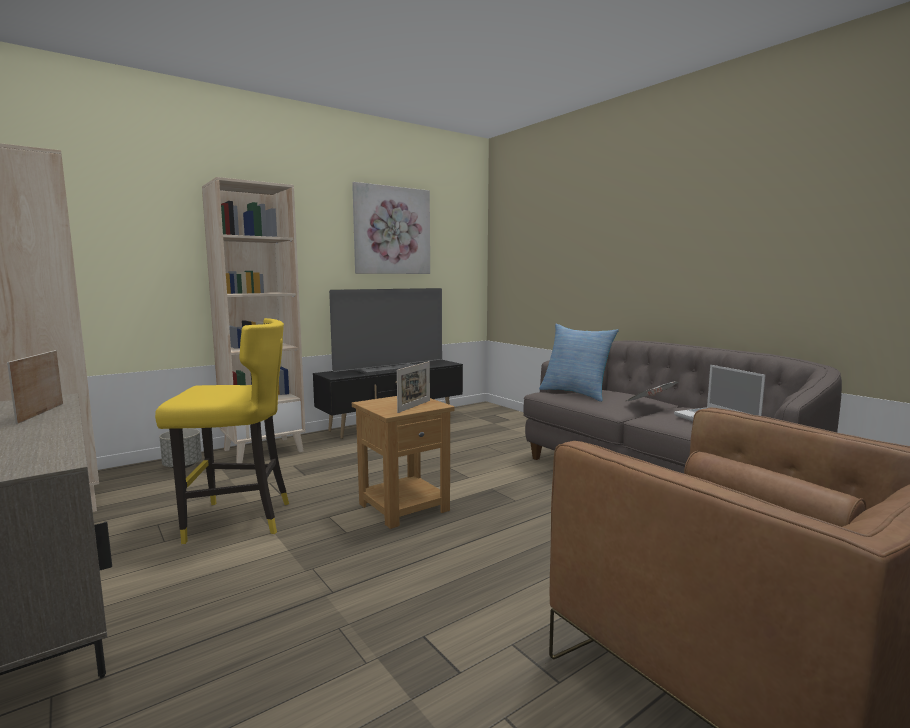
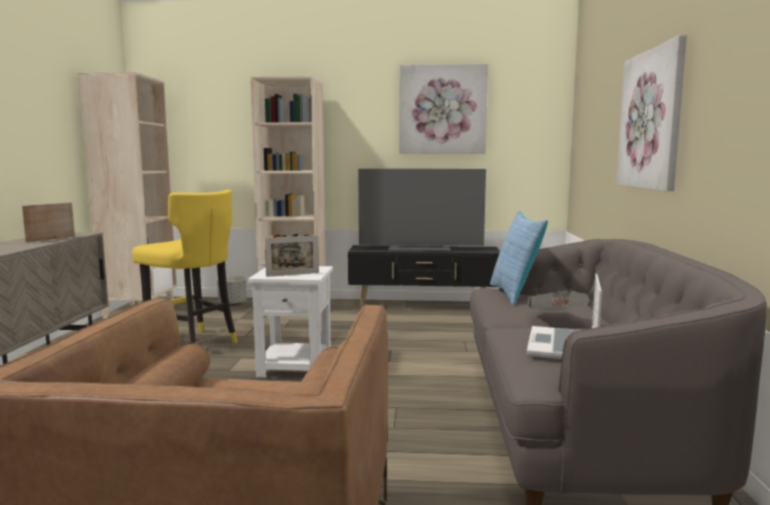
camera: 40 degrees right, 0 degrees up
brown side table [352,396,455,529] -> white side table [248,266,333,378]
none -> picture [616,35,687,191]

